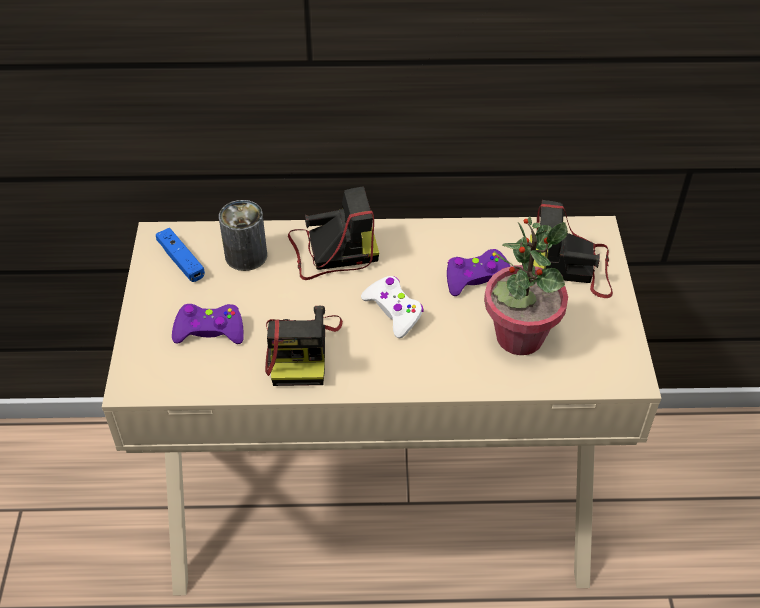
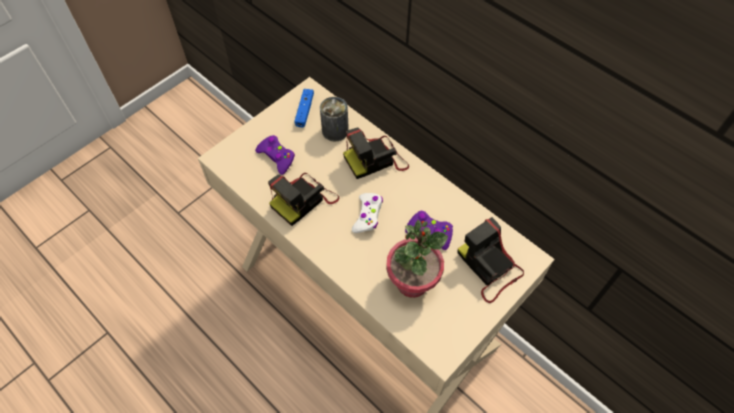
camera: 45 degrees right, 10 degrees up
camera [288,186,379,280] -> camera turned 120 degrees clockwise [343,128,409,179]

